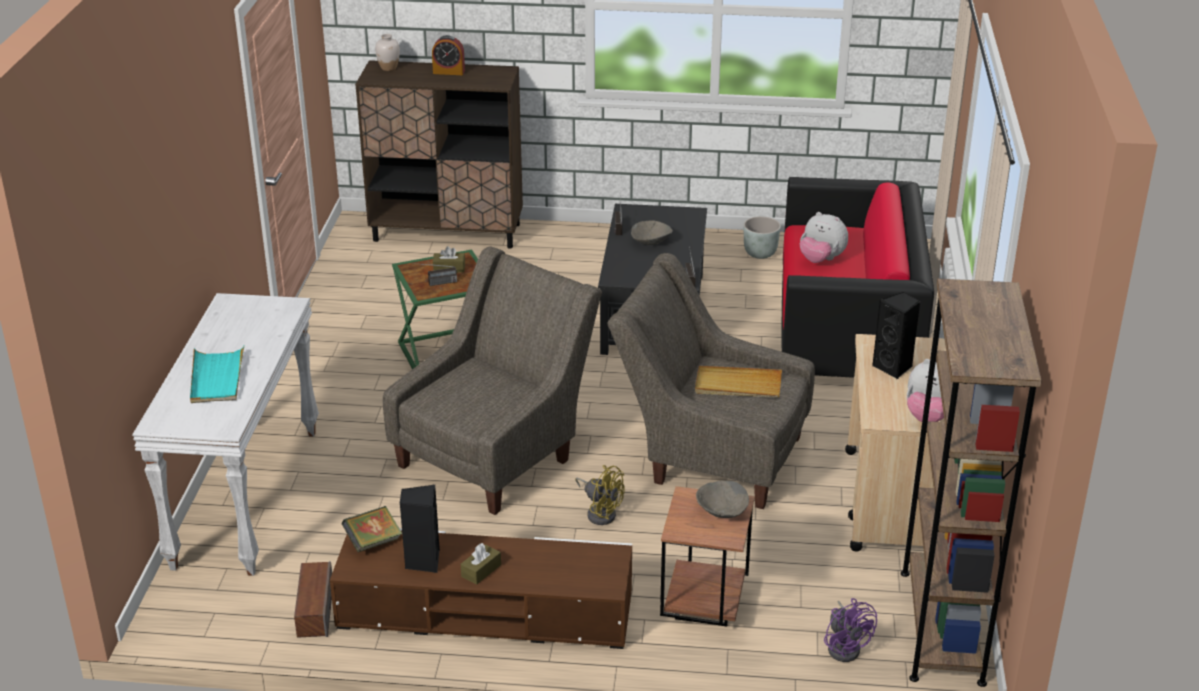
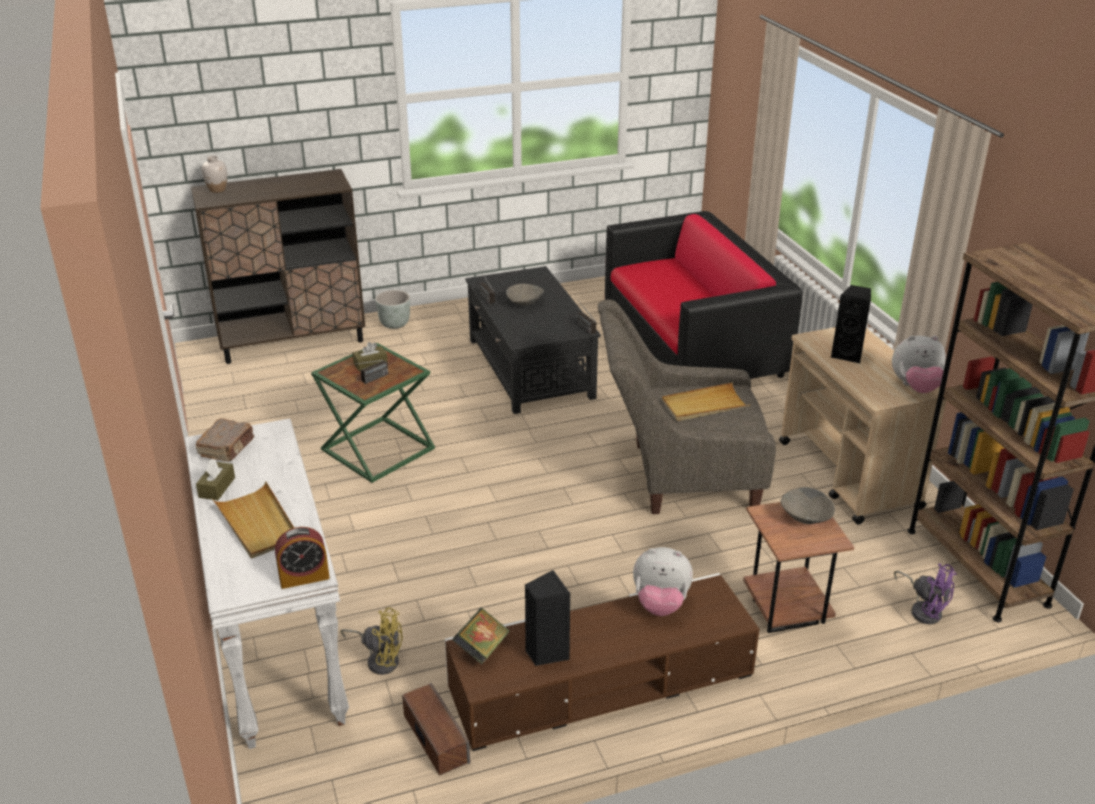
camera: 25 degrees left, 0 degrees up
turquoise tray [190,346,244,403] -> beige tray [213,481,294,559]
grey armchair [383,247,602,515] -> none
alarm clock [432,35,465,75] -> alarm clock moved to [275,527,330,589]
brown tissue box [461,543,501,585] -> brown tissue box moved to [196,459,235,500]
yellow fan [575,465,625,525] -> yellow fan moved to [340,607,403,675]
grey planter [743,216,781,259] -> grey planter moved to [376,290,410,329]
plush toy [800,212,848,263] -> plush toy moved to [633,547,693,616]
none -> brown book [195,418,254,462]

